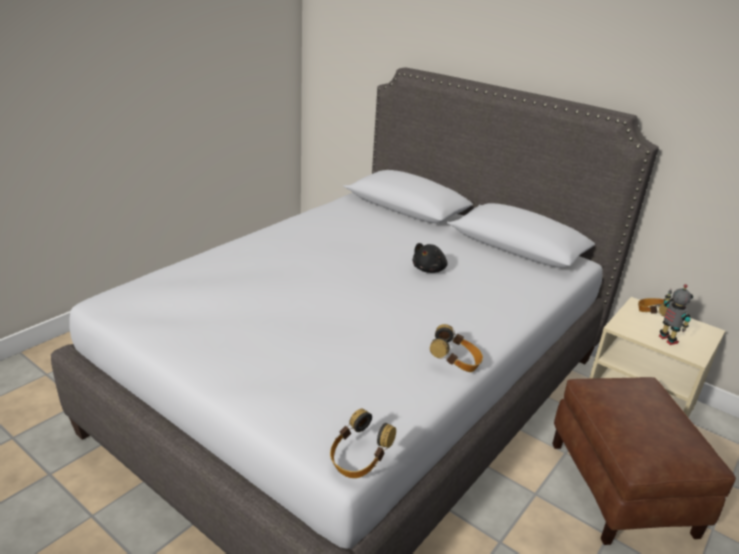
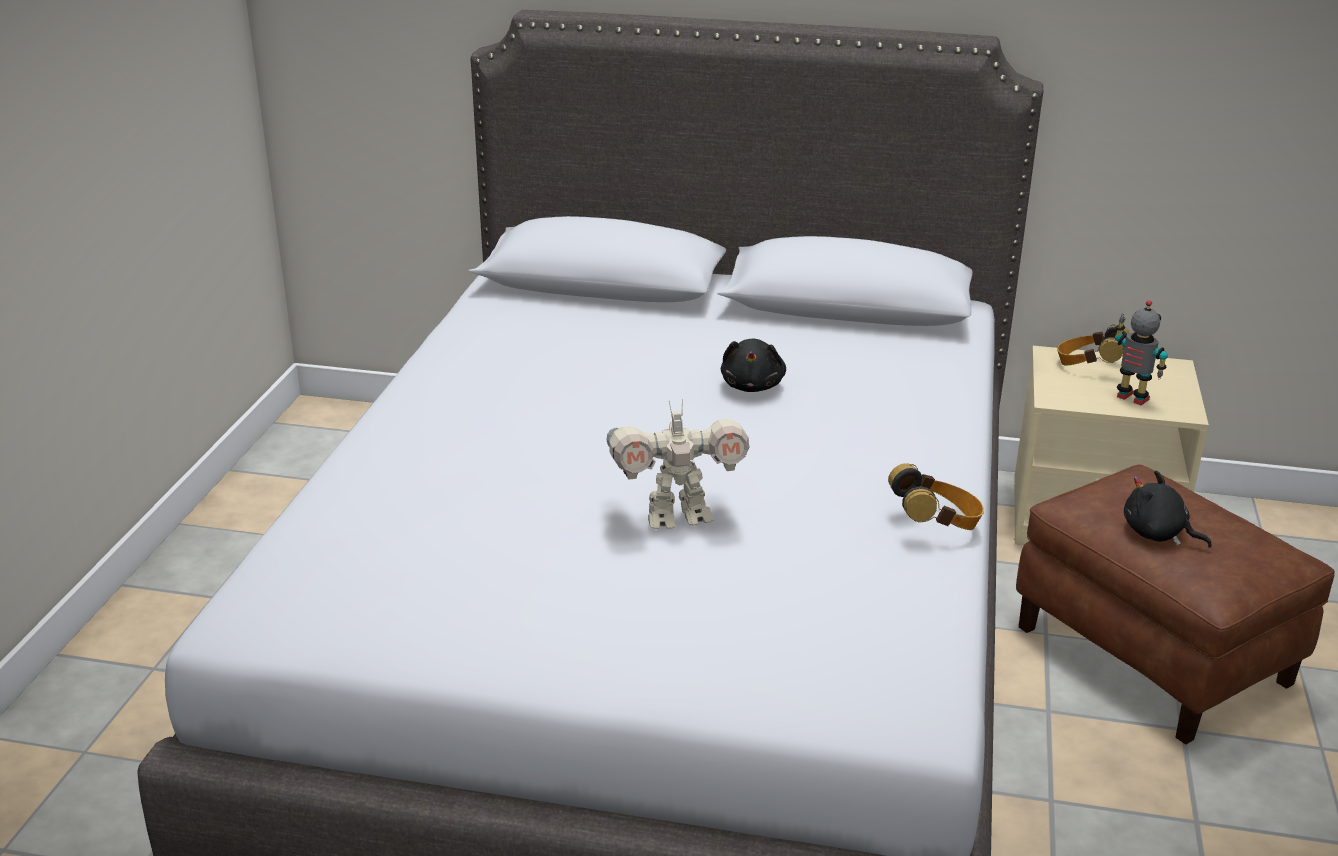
camera: 25 degrees left, 0 degrees up
headphones [330,409,396,478] -> none
none -> toy robot [607,399,749,529]
none -> black plush toy [1124,470,1212,548]

